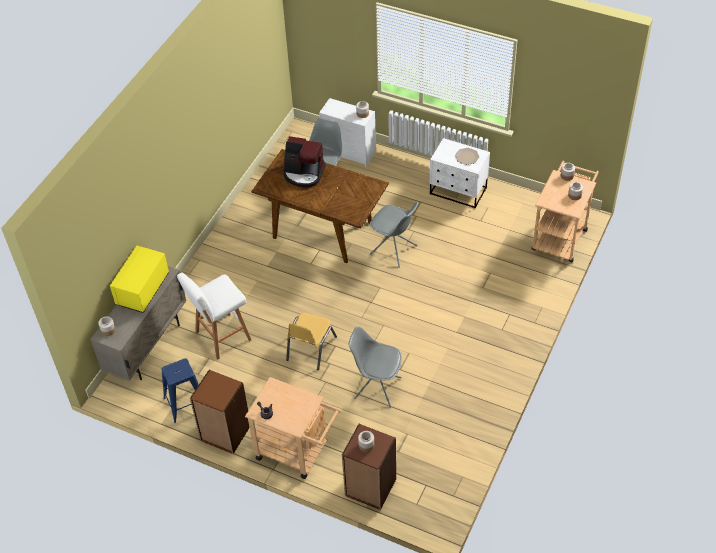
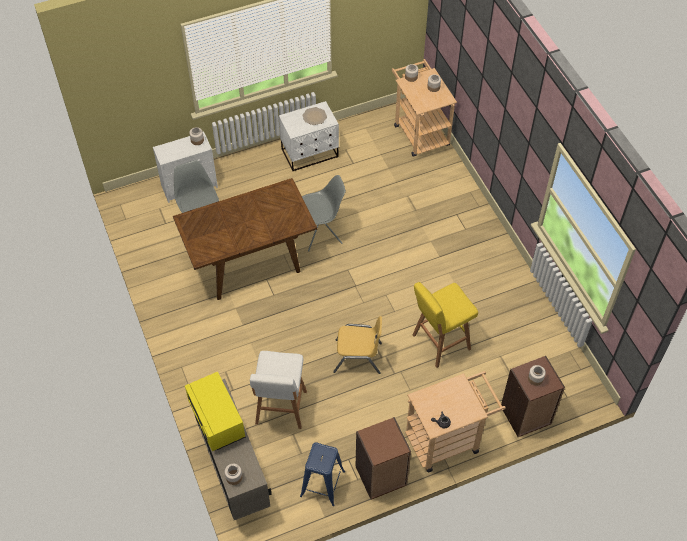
camera: 50 degrees left, 5 degrees up
coffee machine [283,136,326,187] -> none
yellow chair [286,313,337,370] -> yellow chair turned 60 degrees counterclockwise [333,316,382,374]
grey chair [348,326,402,408] -> yellow stool [413,282,478,368]

